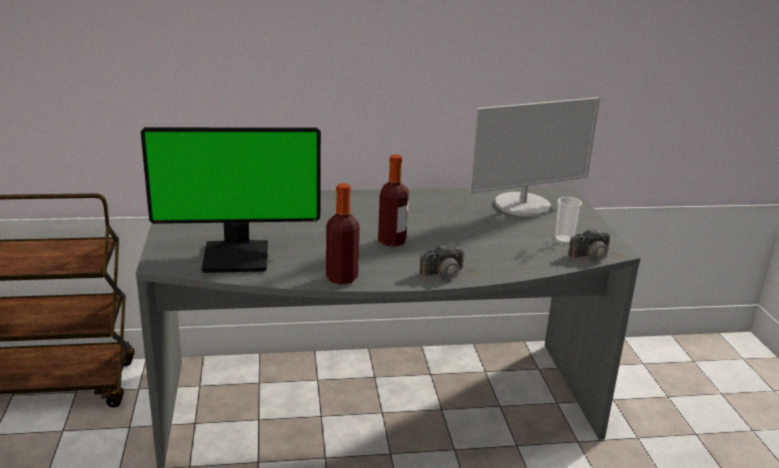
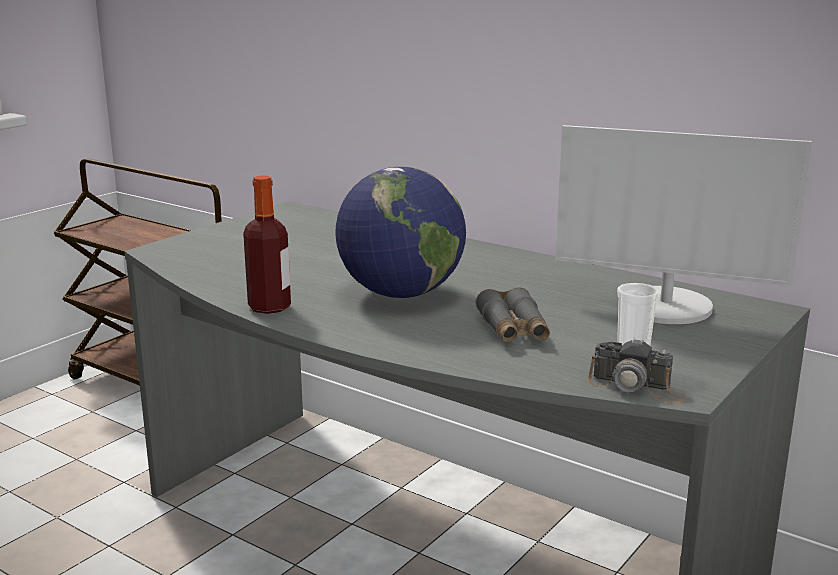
camera: 45 degrees right, 5 degrees down
monitor [141,127,321,273] -> none
bottle [378,154,409,247] -> globe [335,167,466,298]
camera [419,244,479,281] -> none
none -> grey binoculars [476,287,550,342]

